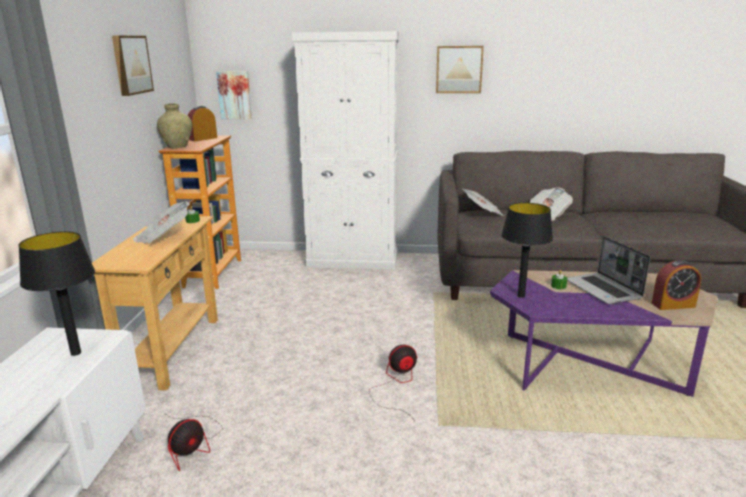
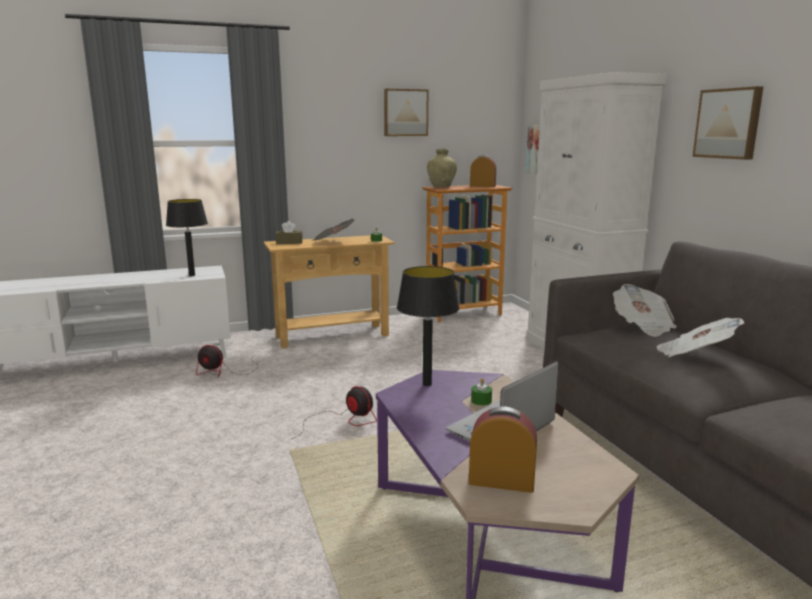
camera: 65 degrees right, 5 degrees down
alarm clock [652,260,701,310] -> alarm clock turned 135 degrees clockwise [469,406,537,493]
none -> brown tissue box [276,221,303,244]

